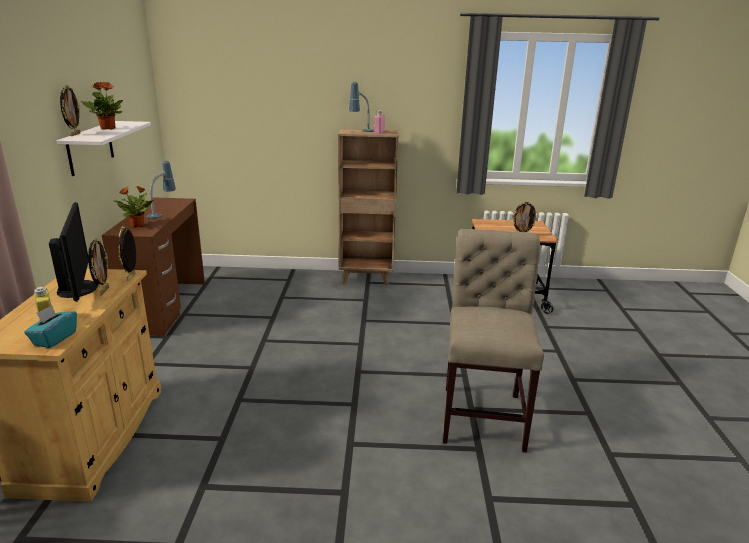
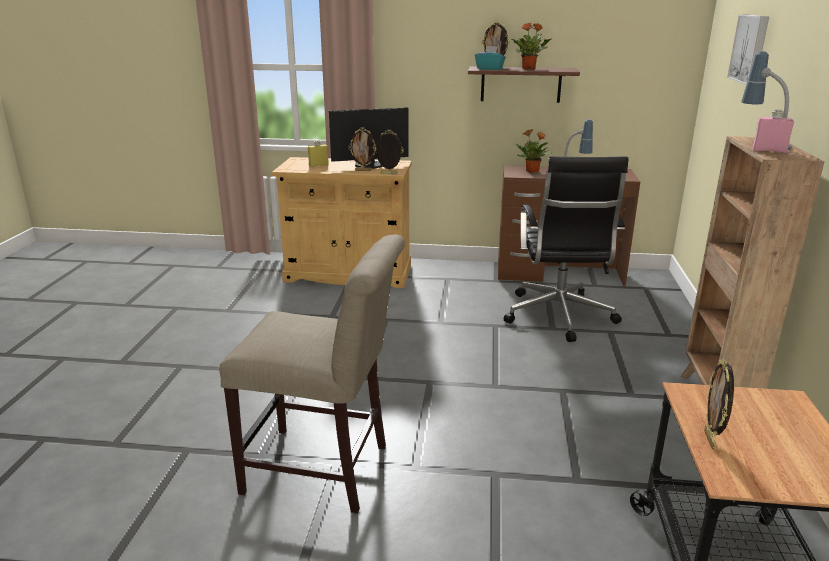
camera: 95 degrees right, 0 degrees up
turquoise tissue box [24,305,77,348] -> turquoise tissue box moved to [475,46,506,70]
white shelf [57,121,151,176] -> brown shelf [468,66,580,103]
none -> black office chair [504,156,628,342]
none -> picture [727,14,769,85]

